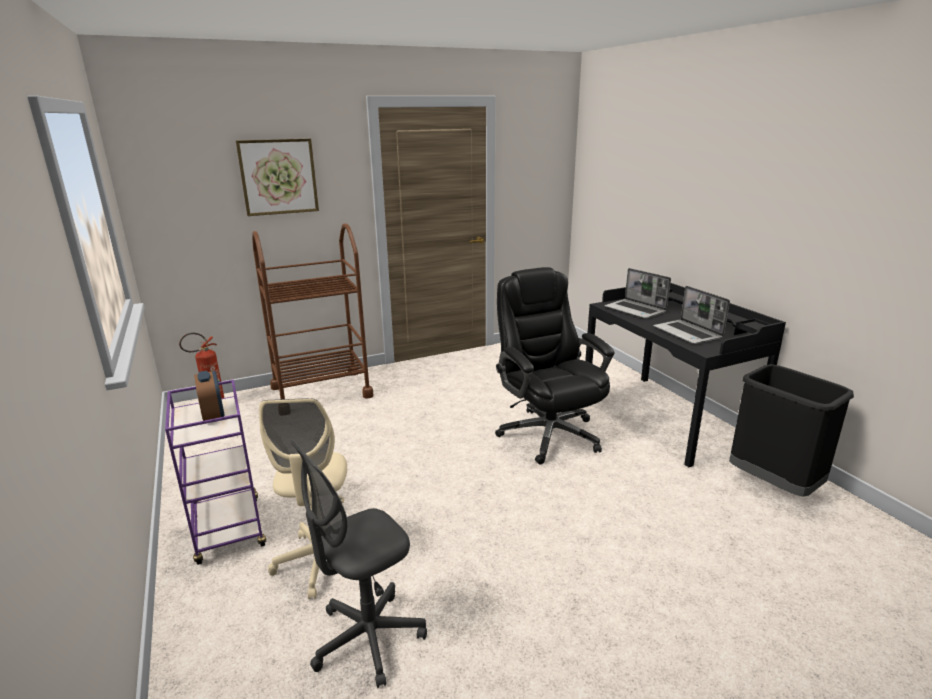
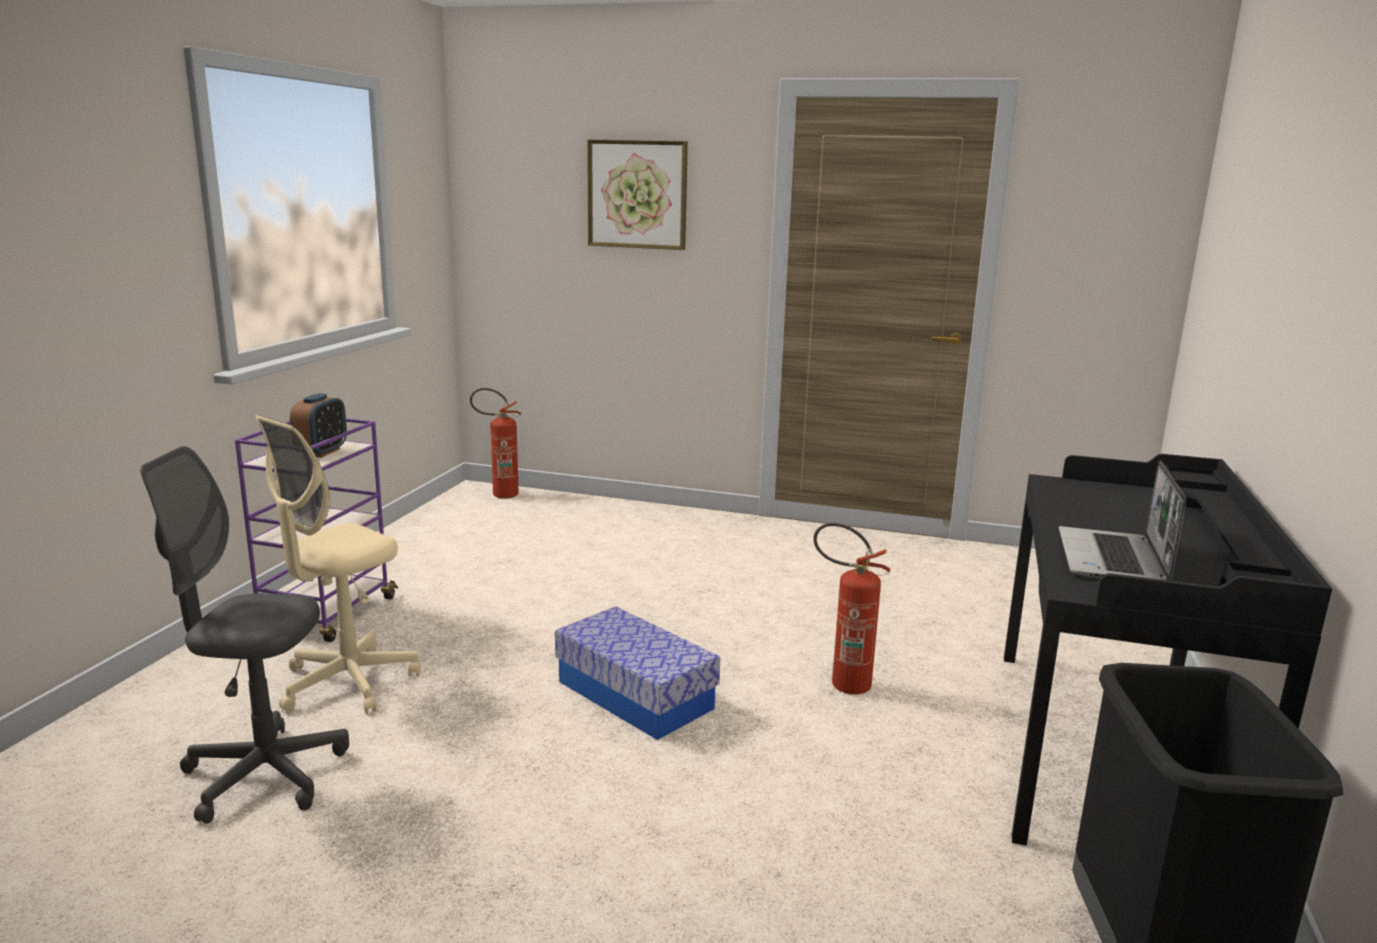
camera: 40 degrees right, 5 degrees down
brown cart [252,223,373,399] -> none
black office chair [495,267,614,465] -> fire extinguisher [814,523,891,695]
laptop [604,268,671,319] -> none
none -> storage box [555,606,720,740]

